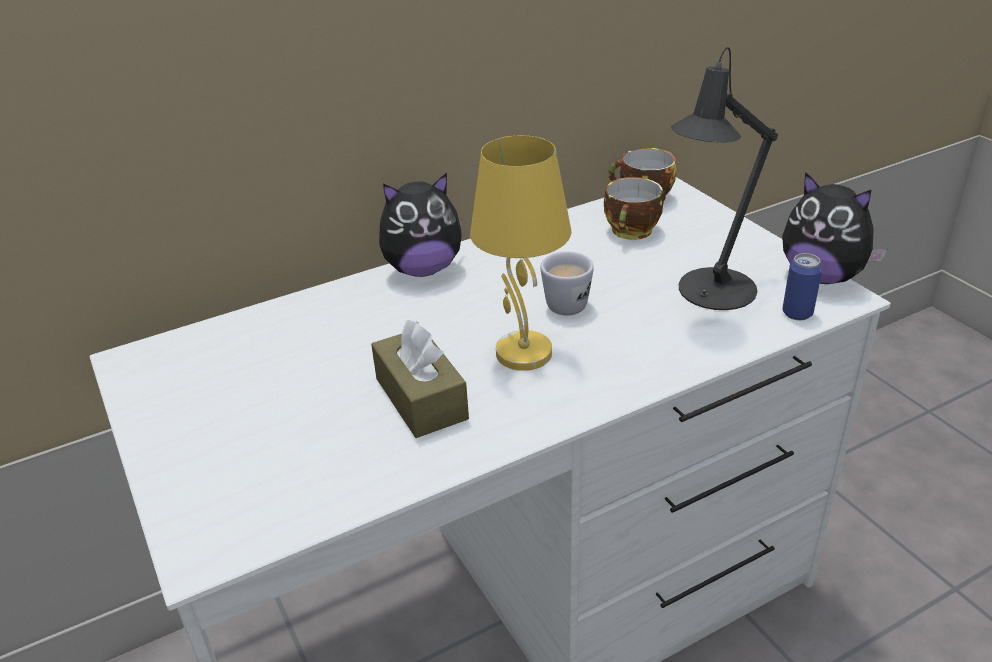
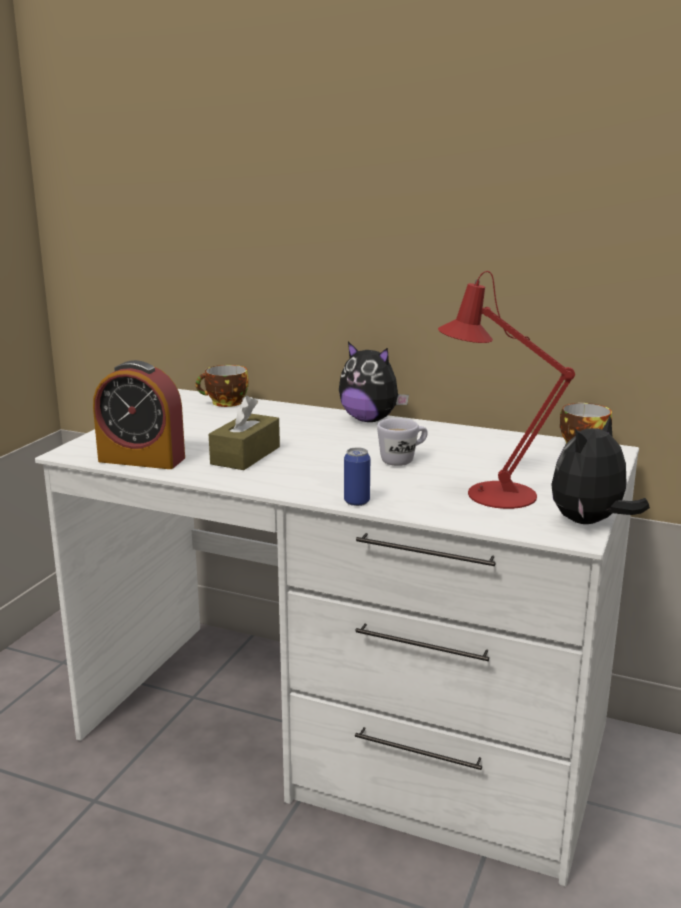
camera: 50 degrees right, 15 degrees down
yellow table lamp [470,135,571,371] -> none
cup [604,177,663,240] -> cup moved to [196,365,249,407]
black table lamp [671,47,778,310] -> red table lamp [438,271,575,509]
plush toy [782,172,887,284] -> plush toy turned 45 degrees clockwise [551,416,650,524]
can [782,253,822,320] -> can moved to [344,447,370,506]
none -> alarm clock [93,360,185,469]

